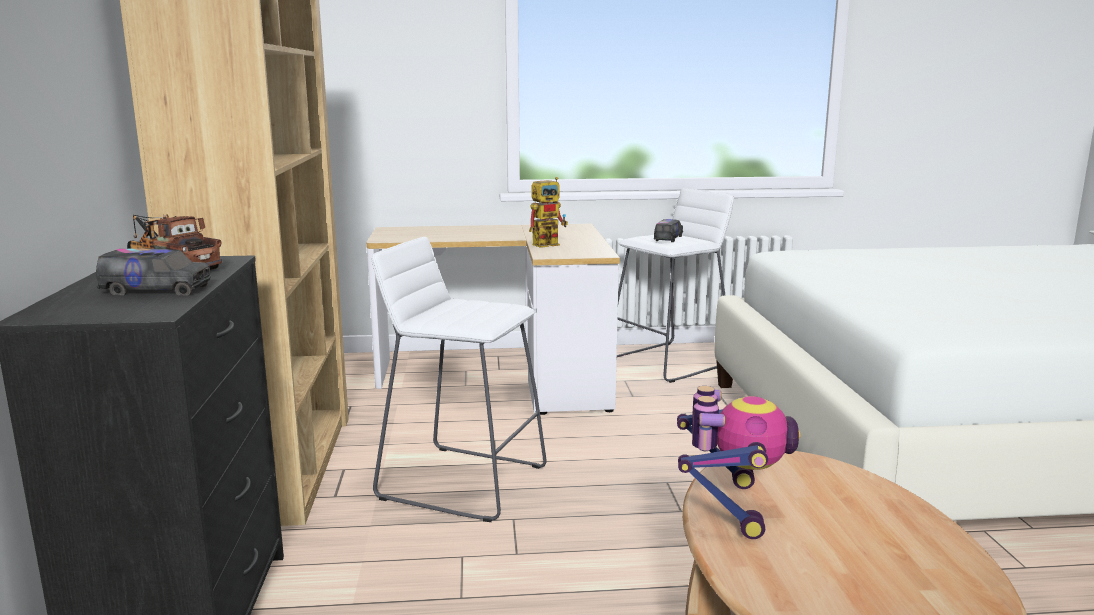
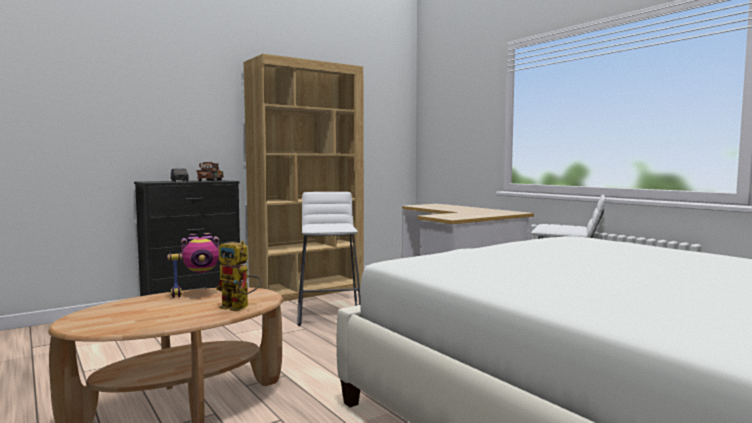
camera: 60 degrees right, 10 degrees down
toy robot [529,177,568,248] -> toy robot moved to [216,241,262,311]
toy truck [654,219,683,242] -> none

